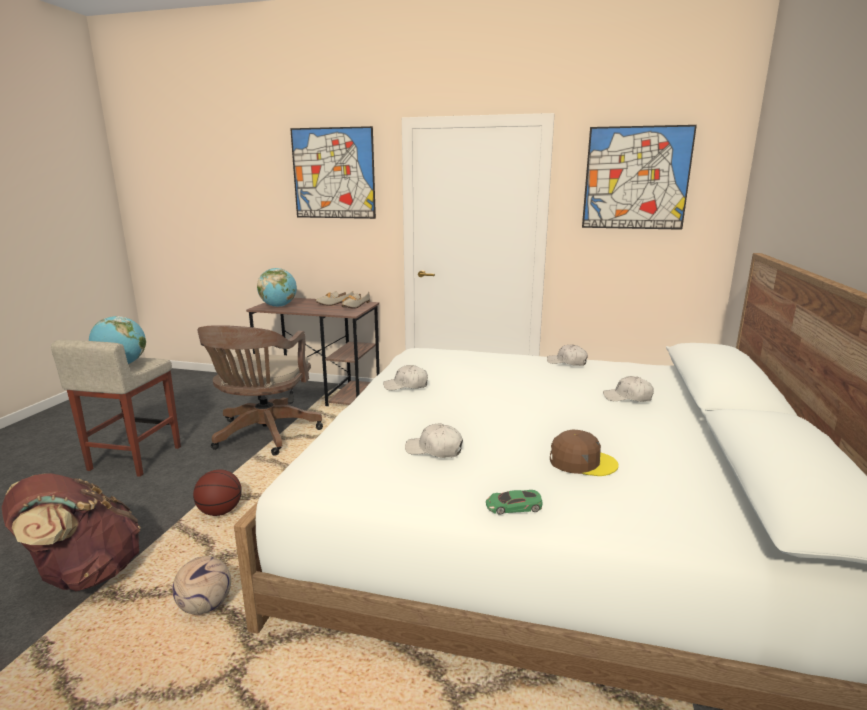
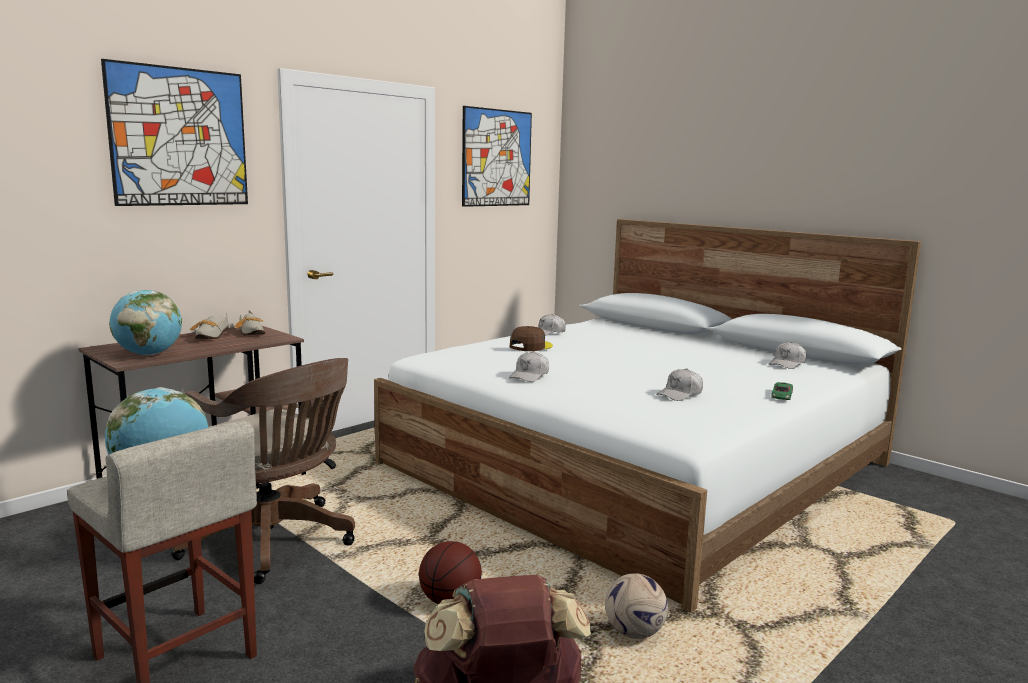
camera: 60 degrees left, 5 degrees down
brown cap [550,429,619,476] -> brown cap moved to [510,326,553,351]
white cap [603,376,654,402] -> white cap moved to [769,342,806,369]

